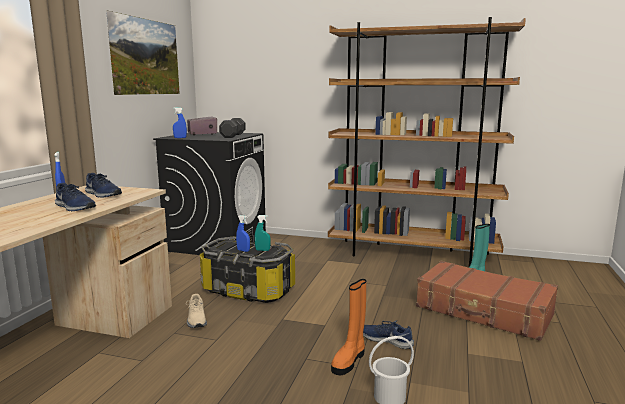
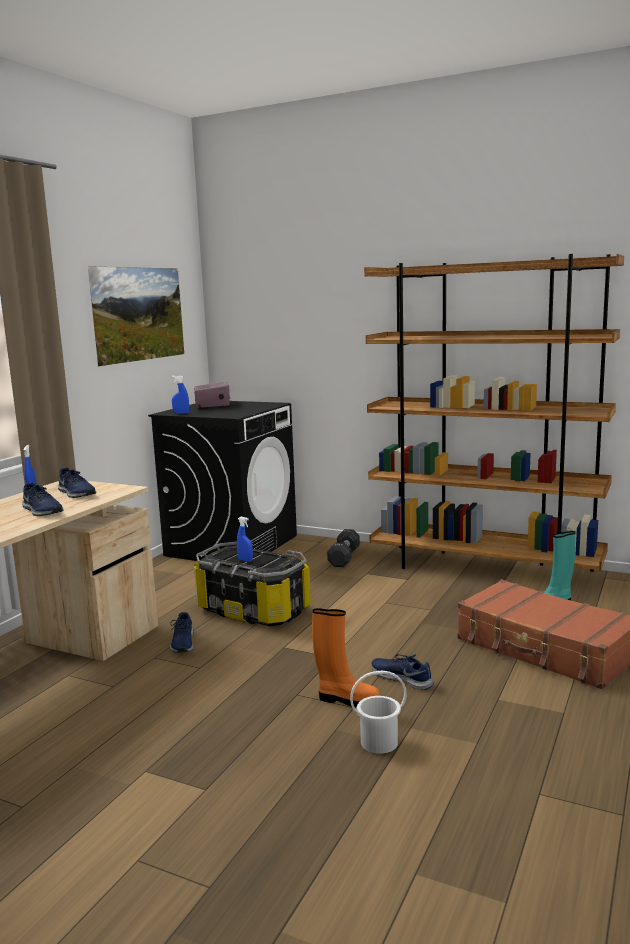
camera: 10 degrees right, 0 degrees up
beige shoe [186,294,207,328] -> blue shoe [170,612,194,653]
black dumbbell [219,118,246,138] -> black dumbbell moved to [327,529,360,567]
turquoise spray bottle [255,215,271,251] -> none
orange boot [331,279,366,375] -> orange boot turned 120 degrees counterclockwise [312,608,381,707]

